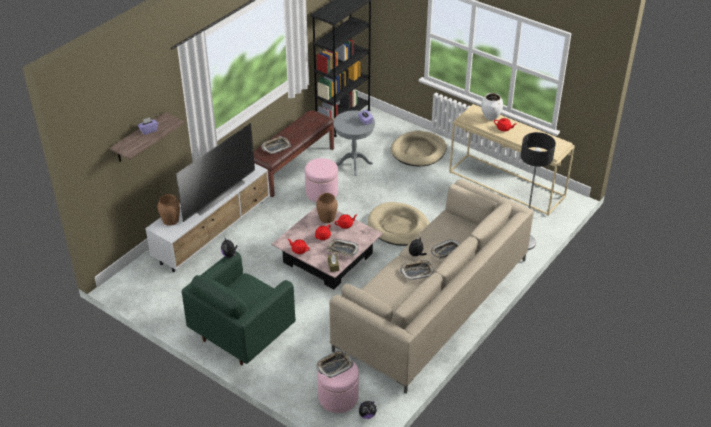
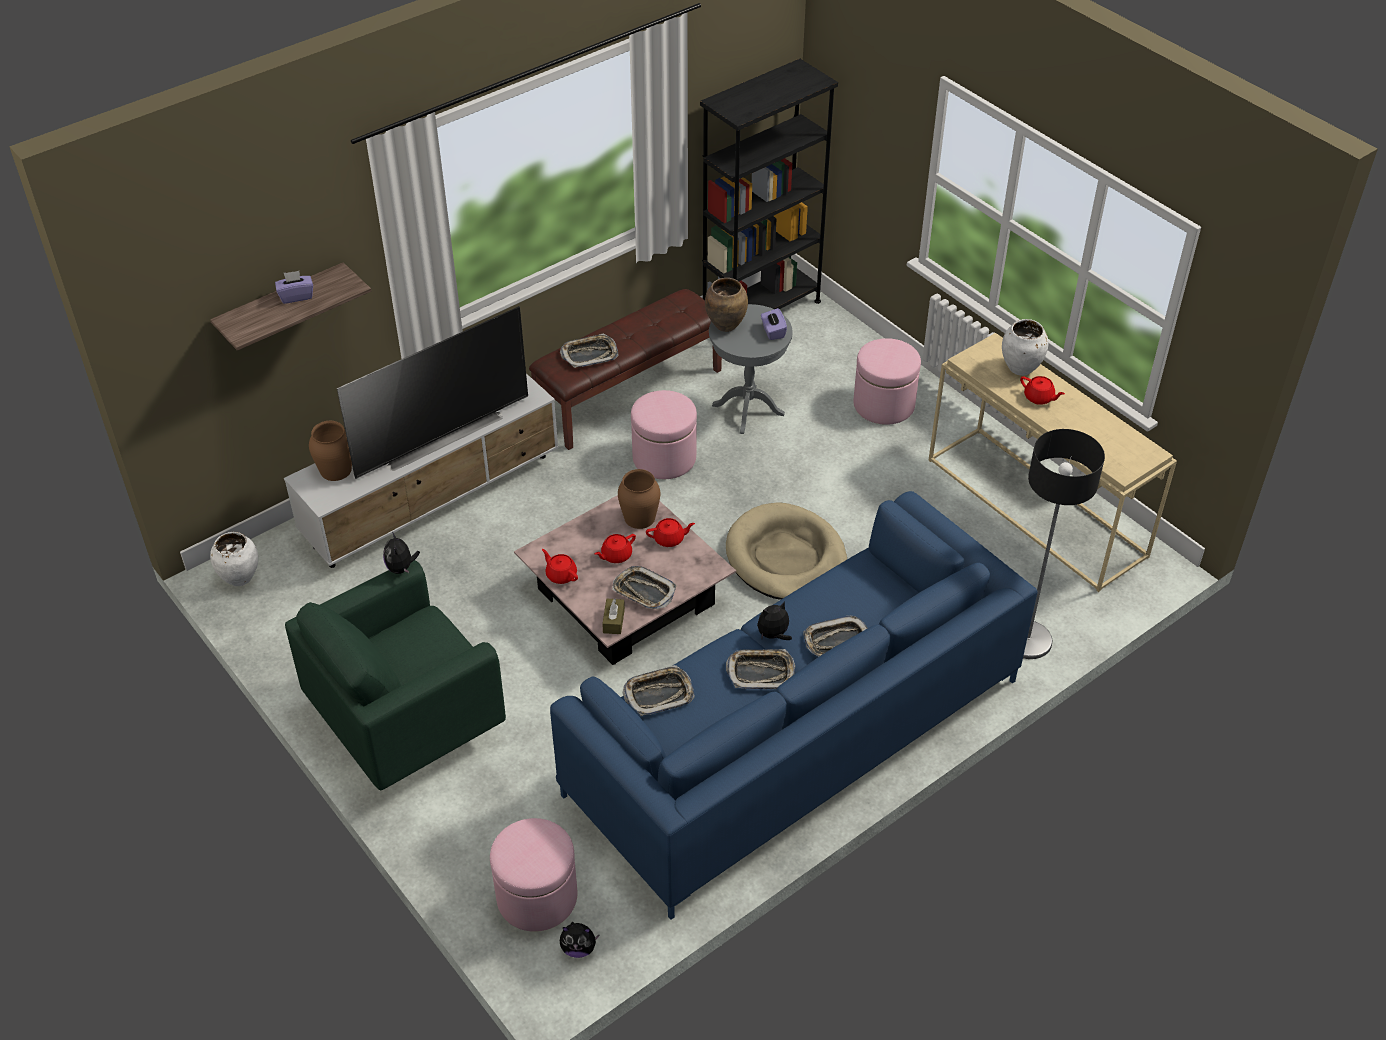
camera: 15 degrees right, 5 degrees up
tray [316,350,354,378] -> tray moved to [623,665,695,716]
beige sofa [329,179,534,394] -> blue sofa [550,491,1038,920]
beige dog bed [391,131,447,166] -> pink ottoman [853,338,921,425]
none -> white vase [210,532,258,586]
none -> brown vase [705,278,748,332]

